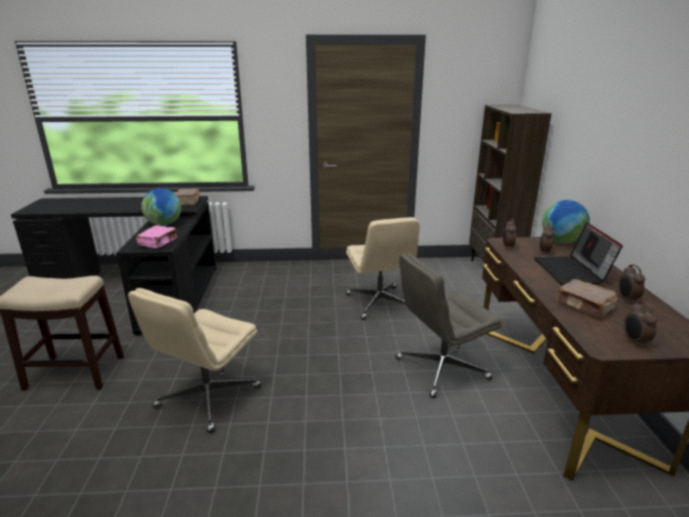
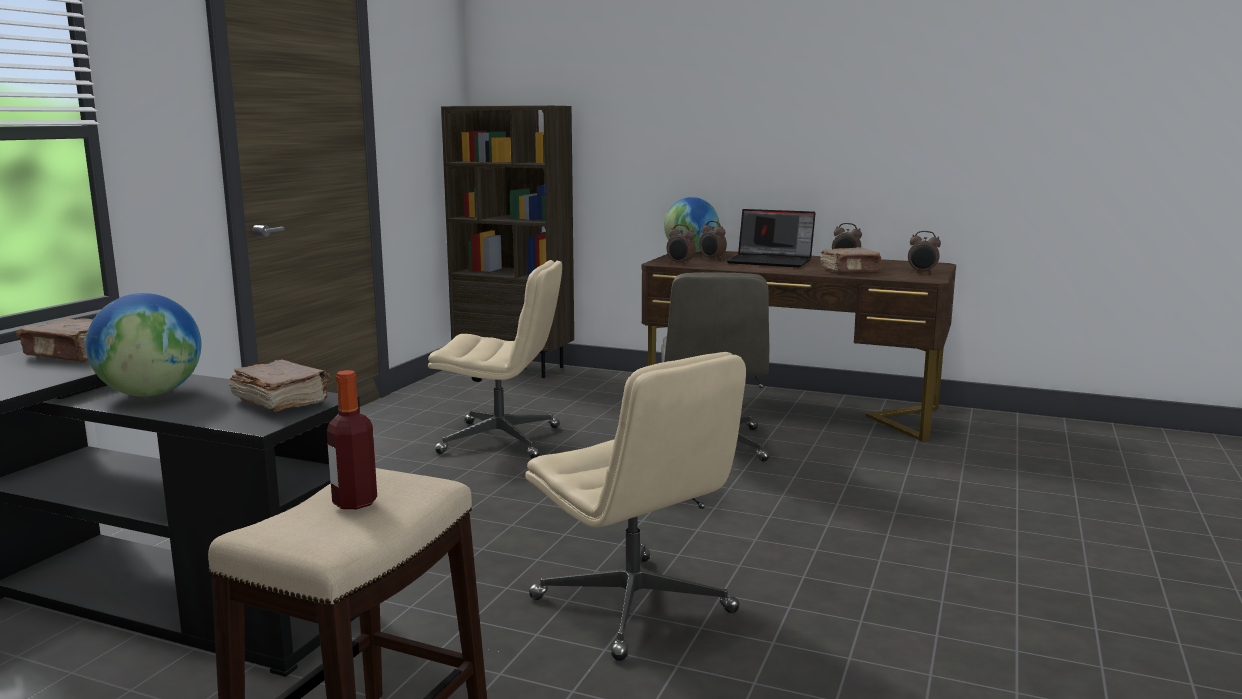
camera: 65 degrees left, 10 degrees down
pink book [136,225,178,248] -> brown book [229,359,330,412]
none -> bottle [327,370,377,509]

